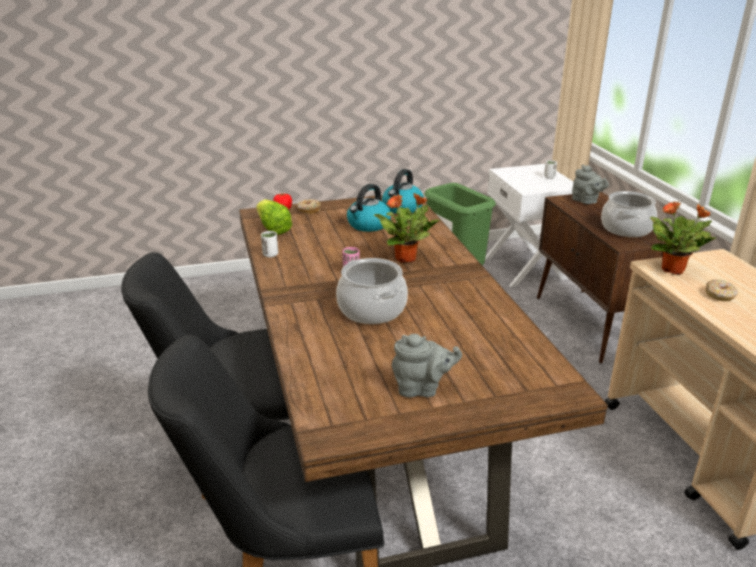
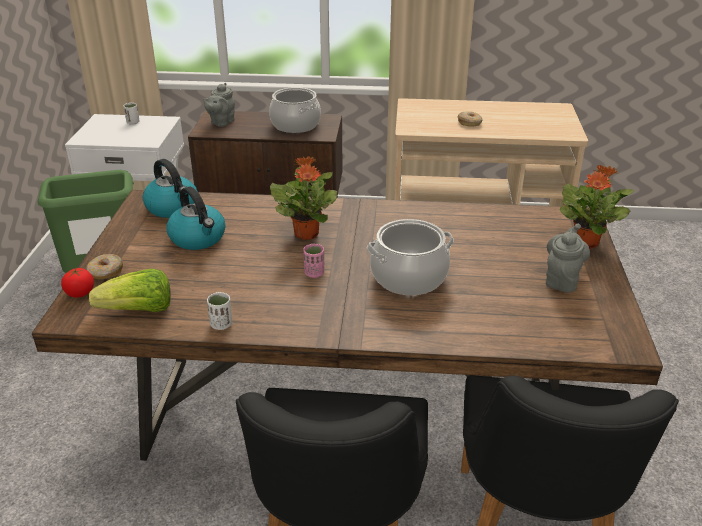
camera: 70 degrees left, 5 degrees up
grey teapot [572,165,609,204] -> grey teapot turned 135 degrees clockwise [203,83,235,127]
potted plant [650,201,716,275] -> potted plant moved to [560,165,634,249]

